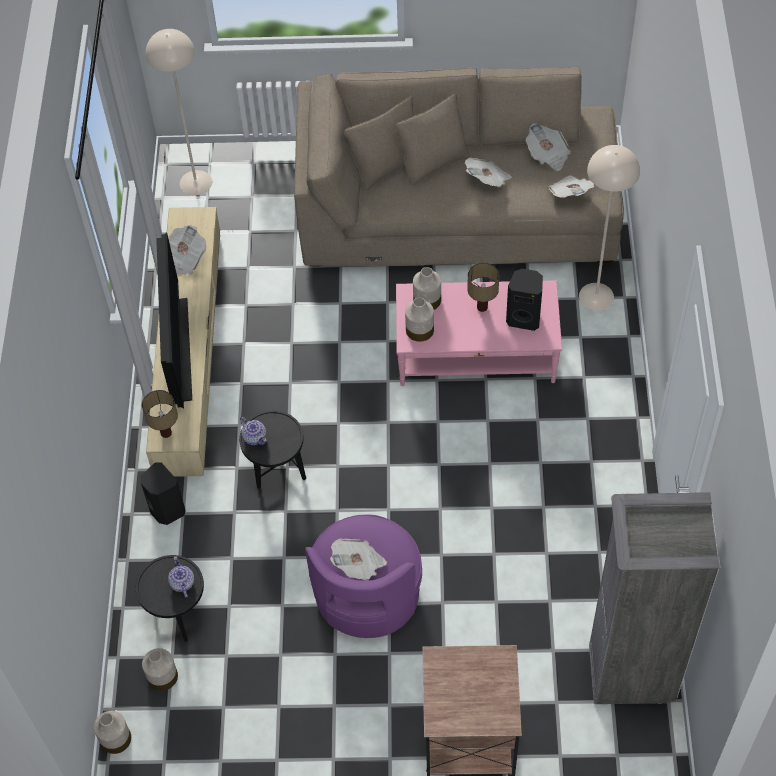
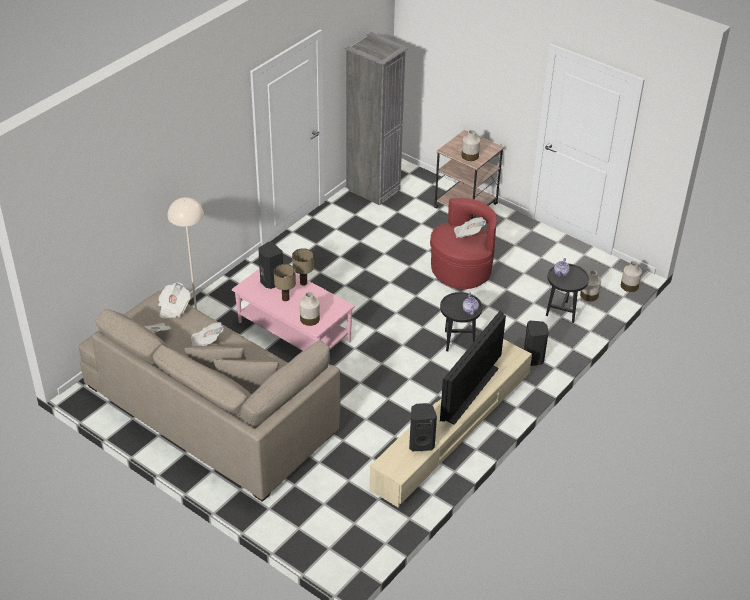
camera: 145 degrees left, 15 degrees down
table lamp [142,390,178,438] -> table lamp moved to [292,248,314,286]
beige floor lamp [146,29,212,195] -> none
newspaper [168,225,206,275] -> black speaker [409,403,437,451]
purple armchair [305,515,422,638] -> red armchair [430,198,497,289]
beige vase [405,297,434,342] -> beige vase moved to [461,130,480,161]

